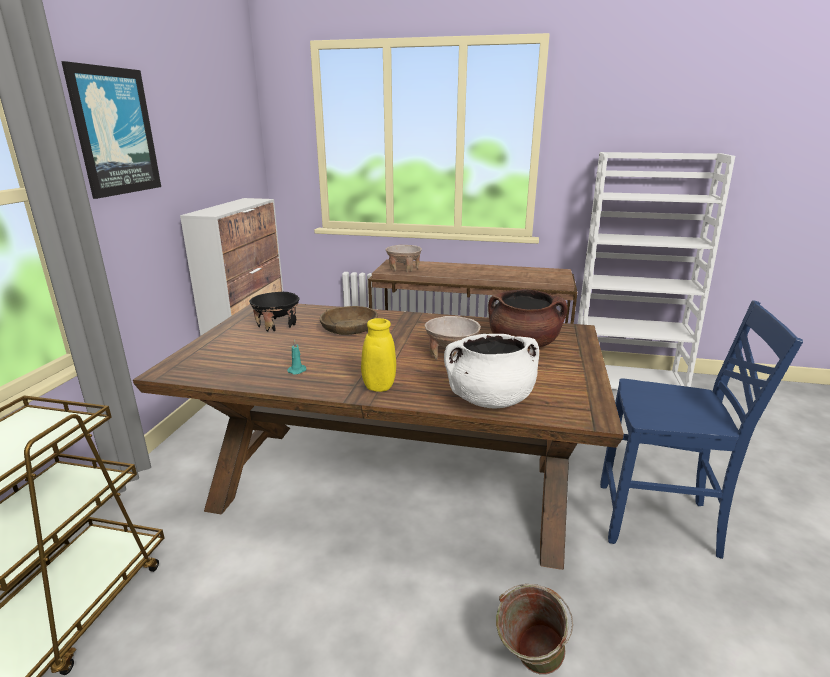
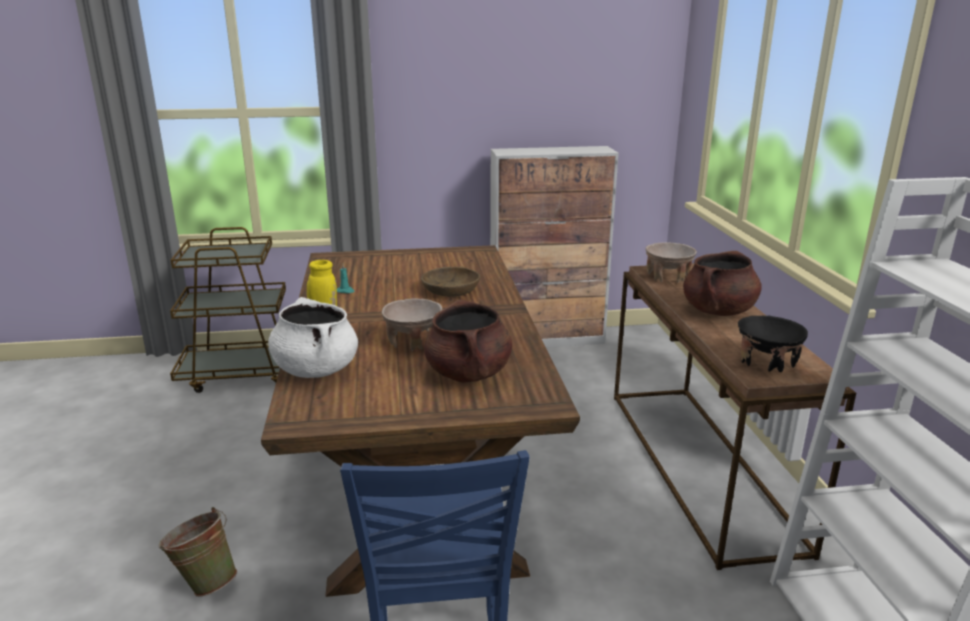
camera: 70 degrees right, 0 degrees up
picture [61,61,161,199] -> none
black bowl [249,292,300,332] -> black bowl moved to [738,316,808,372]
none -> brown cooking pot [683,251,761,316]

